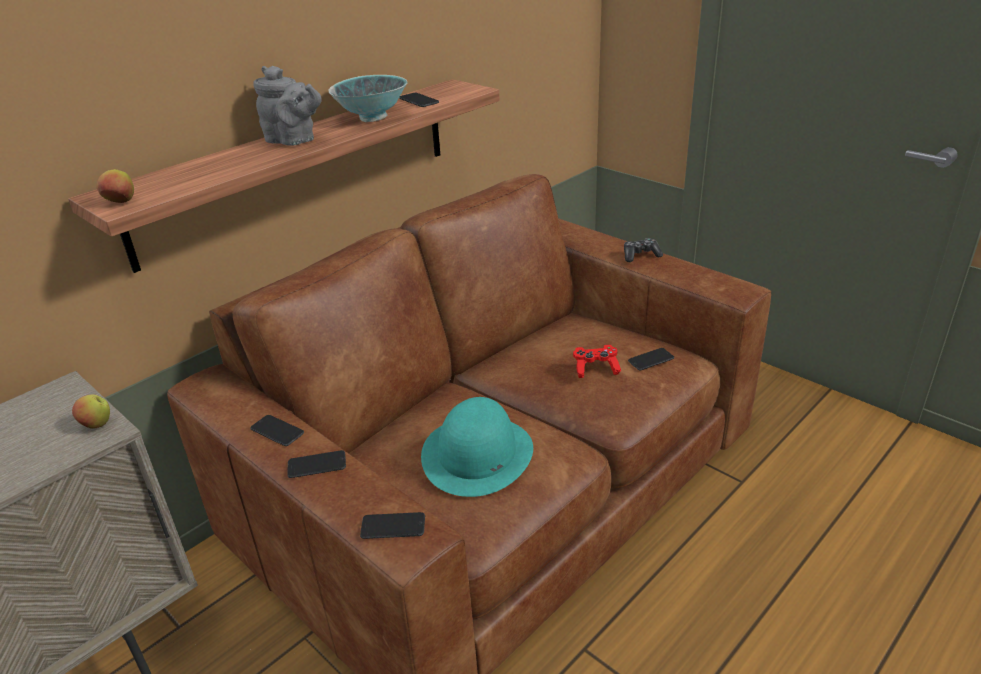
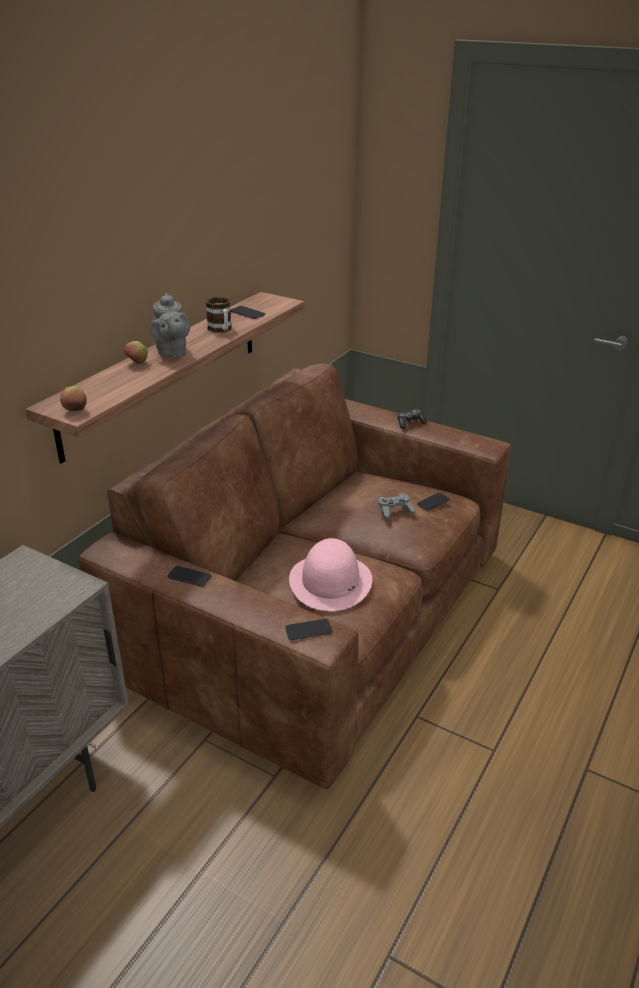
camera: 15 degrees left, 0 degrees up
apple [72,394,110,429] -> apple moved to [124,341,148,364]
grey teapot [253,66,322,146] -> grey teapot turned 60 degrees clockwise [150,293,190,357]
phone [287,450,346,478] -> none
bowl [328,75,407,122] -> mug [206,297,232,332]
turquoise hat [421,397,533,497] -> pink hat [289,538,372,611]
red game controller [573,345,621,378] -> grey game controller [378,493,415,520]

